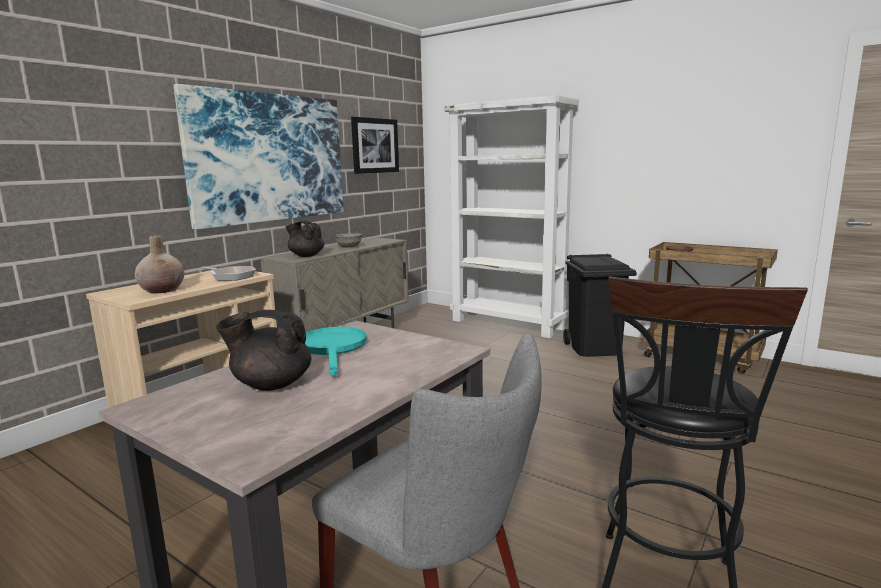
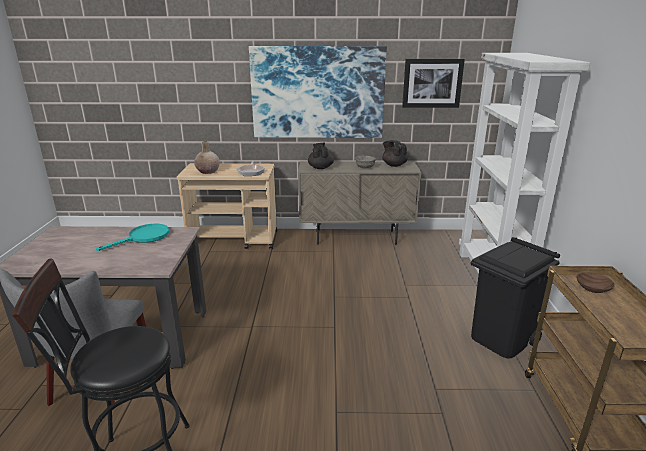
camera: 55 degrees right, 10 degrees up
black teapot [216,310,311,391] -> black teapot moved to [382,140,408,167]

